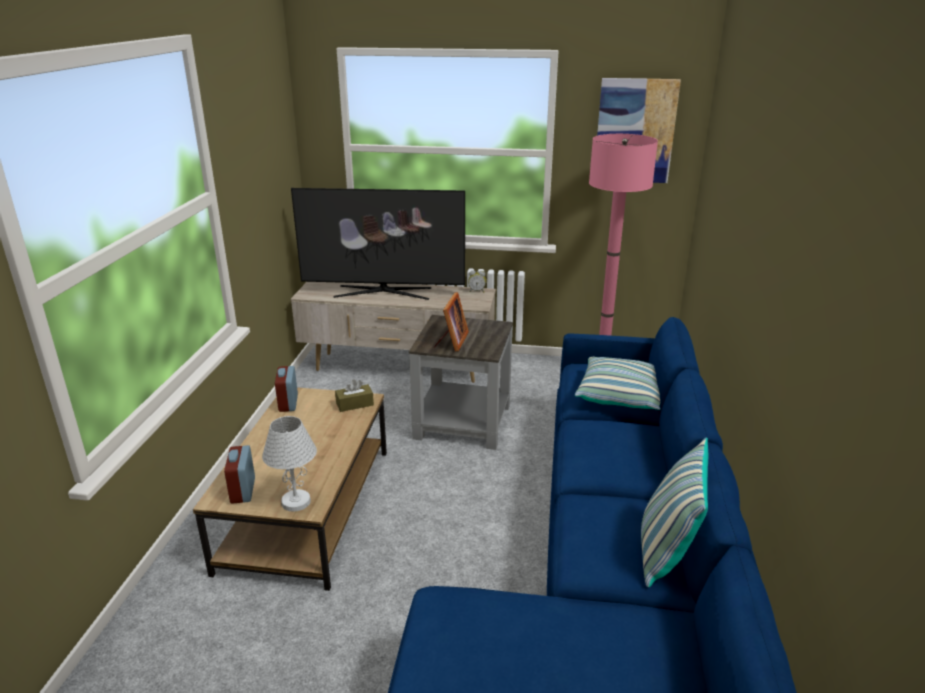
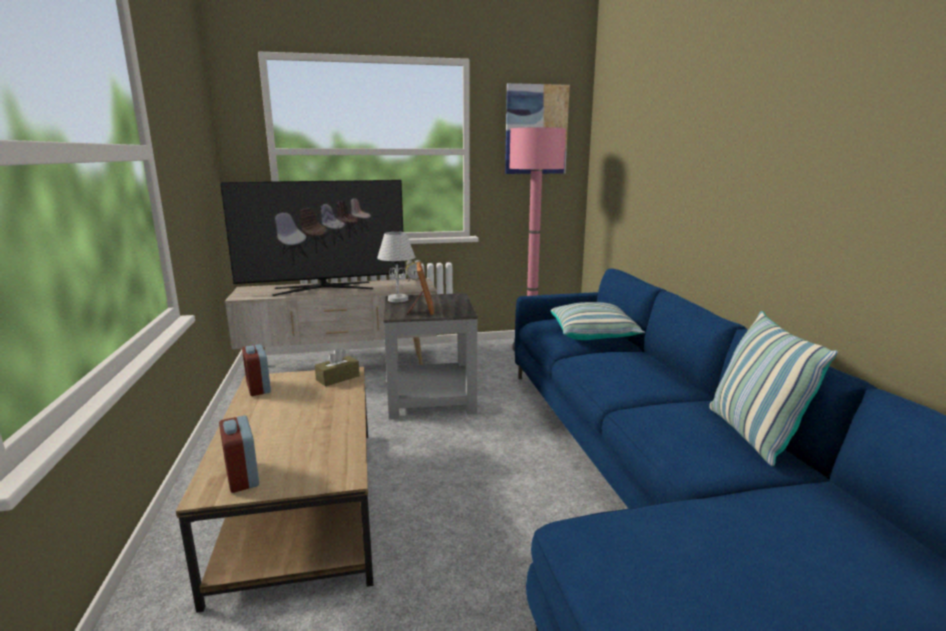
camera: 20 degrees left, 10 degrees down
white table lamp [262,416,317,511] -> white table lamp moved to [377,232,415,302]

